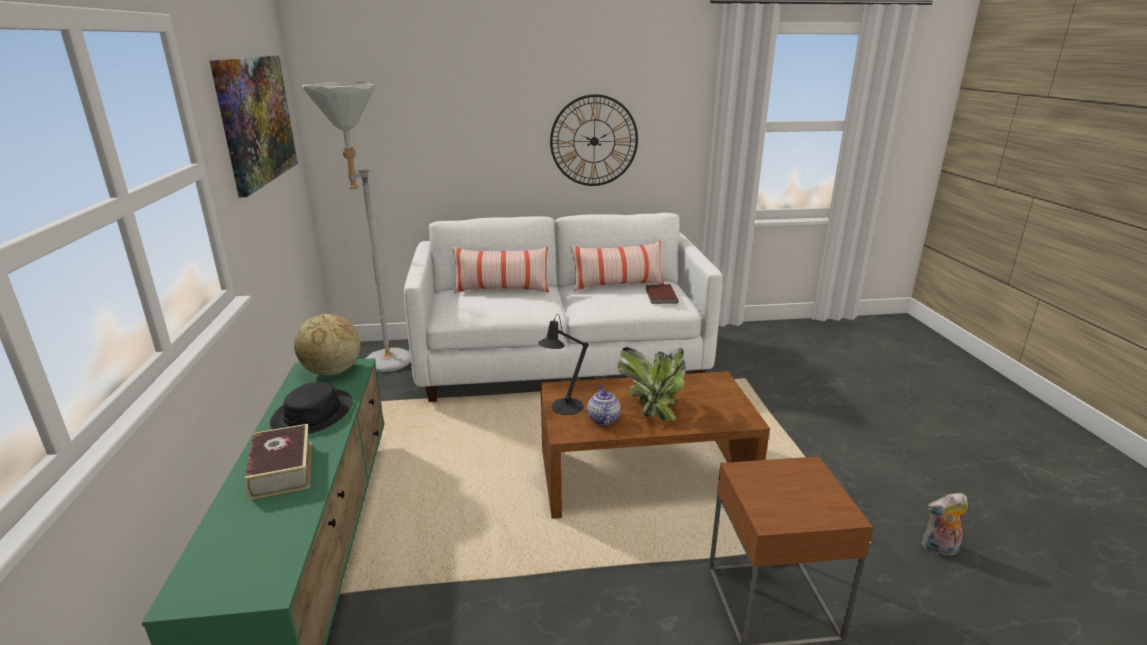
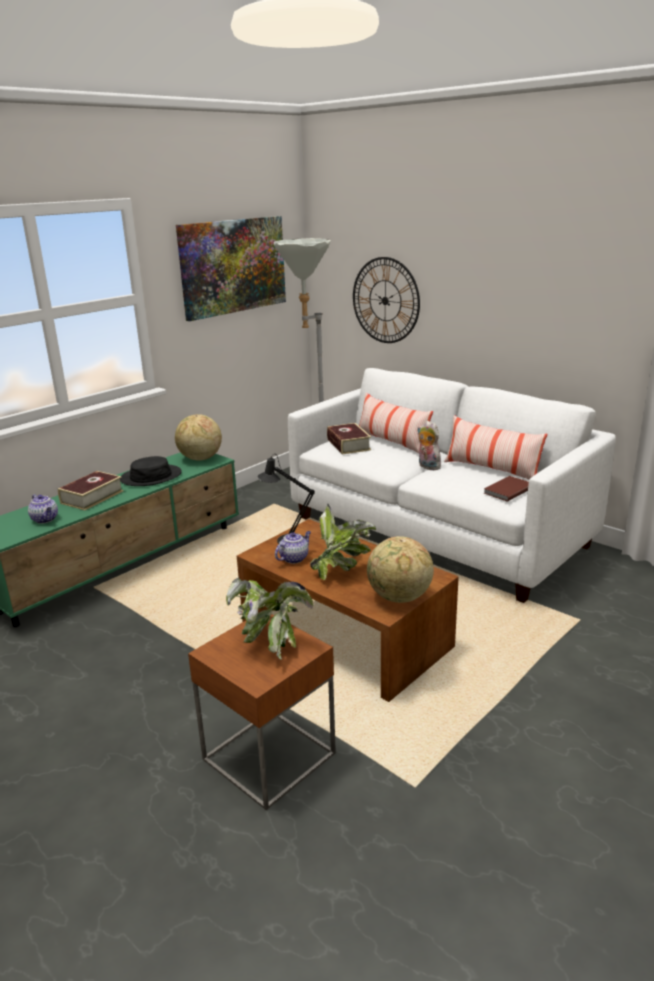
camera: 50 degrees right, 0 degrees up
wall clock [550,94,638,186] -> wall clock moved to [353,257,420,343]
plush toy [922,493,968,556] -> plush toy moved to [418,421,441,470]
none -> teapot [28,494,58,524]
none -> potted plant [226,577,313,660]
none -> book [327,423,371,454]
none -> globe [367,536,434,603]

